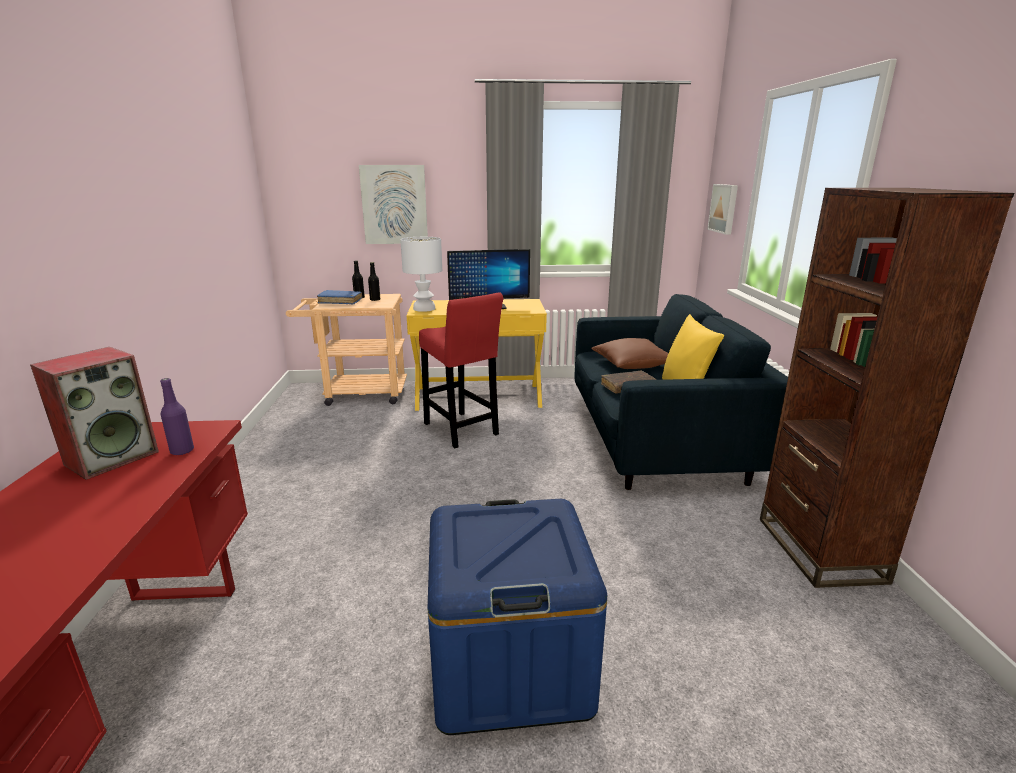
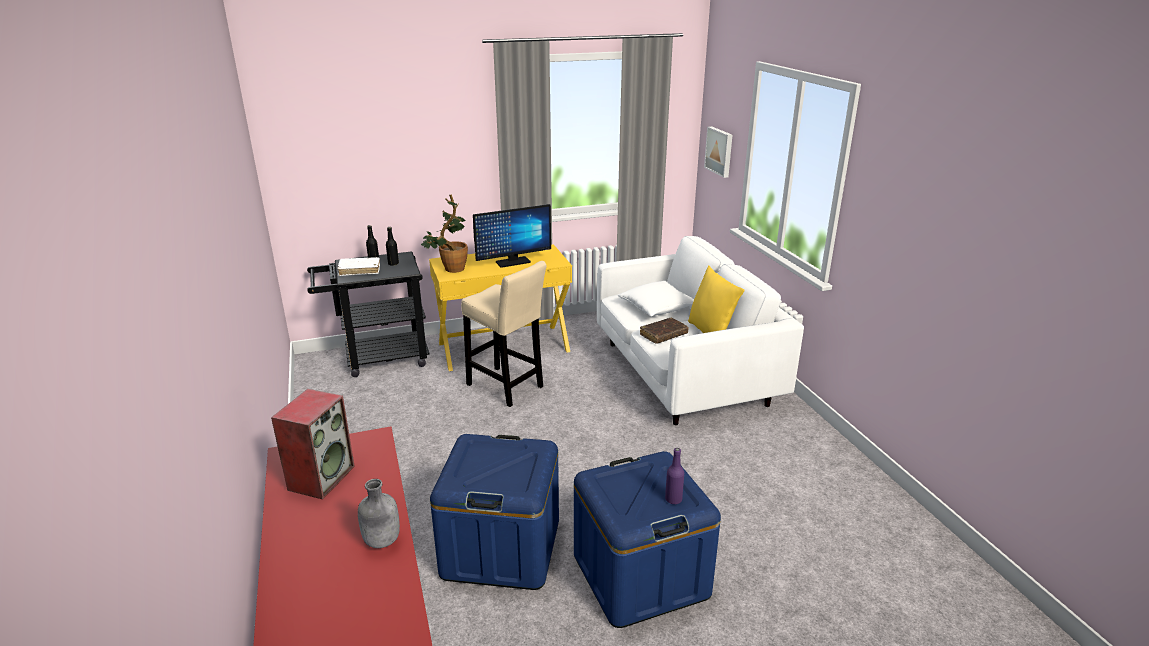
camera: 15 degrees left, 5 degrees up
purple bottle [160,378,194,455] -> purple bottle moved to [665,448,684,505]
beige cart [286,294,407,406] -> black cart [307,251,429,377]
blue book [317,290,362,305] -> white book [337,257,380,276]
picture [359,165,428,244] -> none
white table lamp [400,237,442,312] -> potted plant [421,194,468,273]
red stool [419,293,503,448] -> beige stool [461,261,546,407]
blue sofa [574,294,788,490] -> white sofa [597,236,804,425]
brown pillow [591,338,668,369] -> white pillow [618,281,694,317]
brown bookcase [760,188,1014,588] -> none
none -> grey bottle [358,479,400,548]
none -> blue storage box [430,434,559,590]

